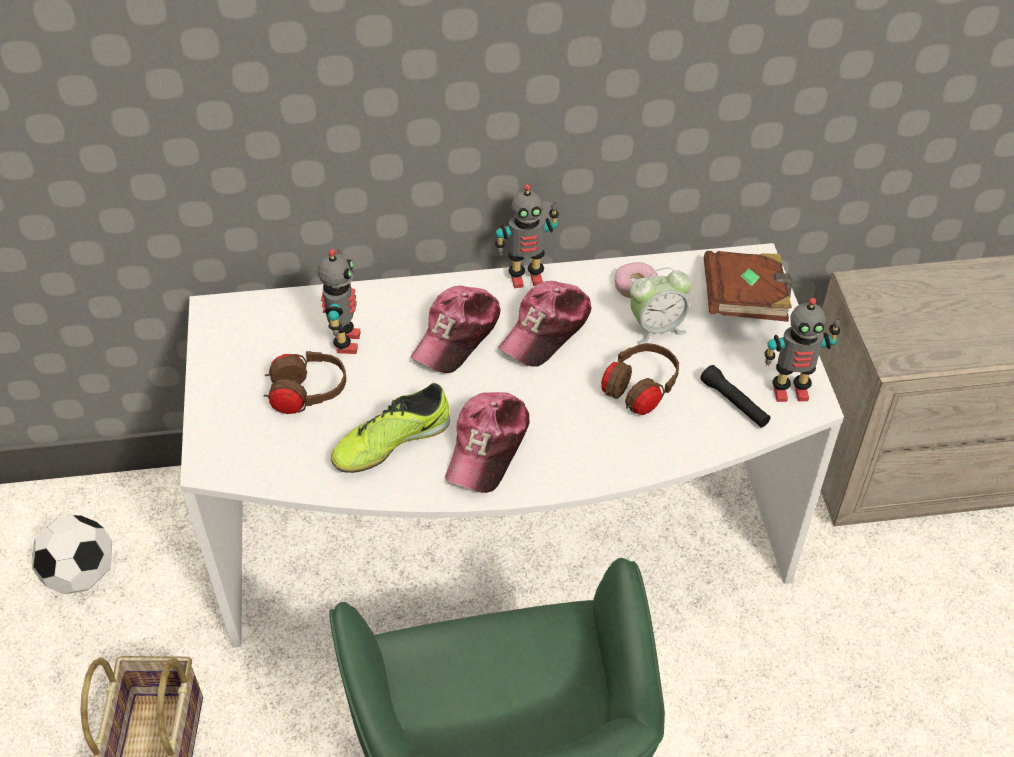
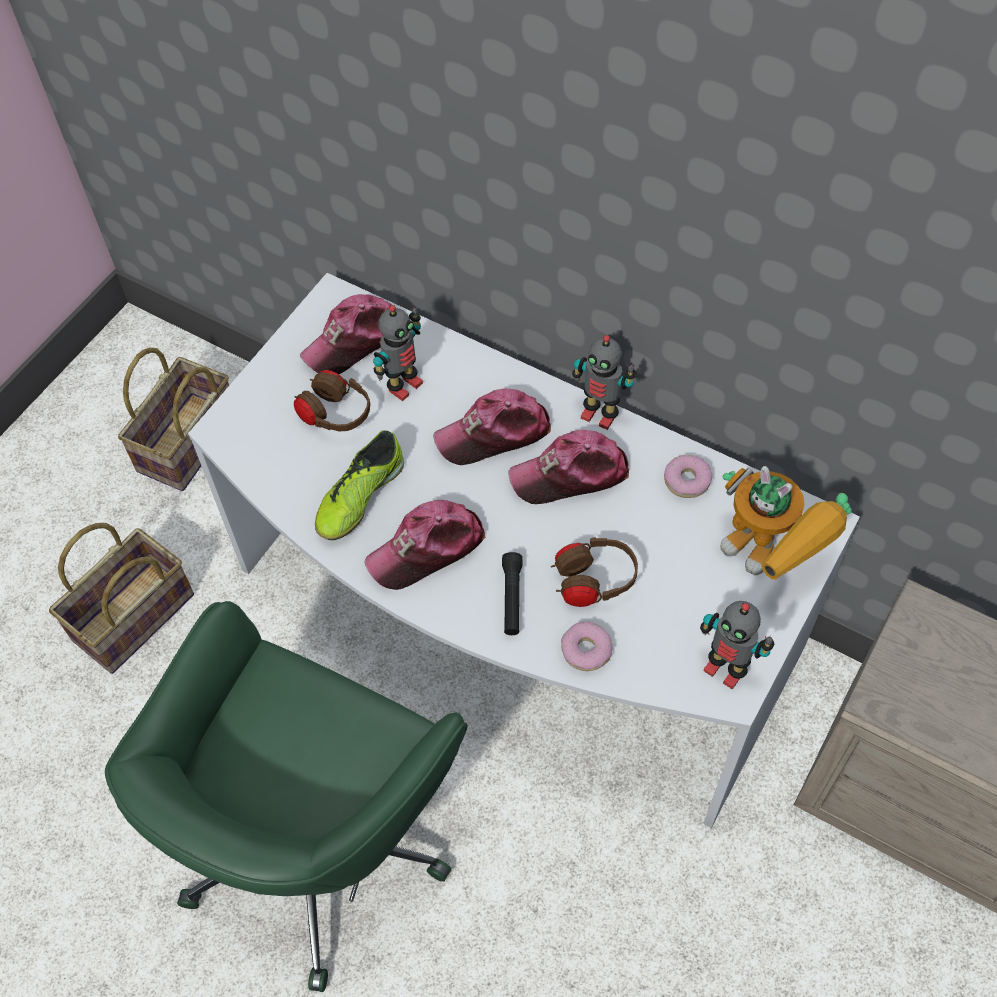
camera: 40 degrees right, 10 degrees up
football [32,515,112,594] -> basket [118,348,229,491]
shoe [331,383,450,473] -> shoe turned 60 degrees counterclockwise [315,430,404,540]
alarm clock [630,267,692,344] -> none
black flashlight [701,365,771,428] -> black flashlight moved to [502,552,523,635]
brown book [704,251,792,322] -> toy robot [720,466,852,580]
none -> cap [300,294,392,374]
none -> donut [561,621,613,671]

